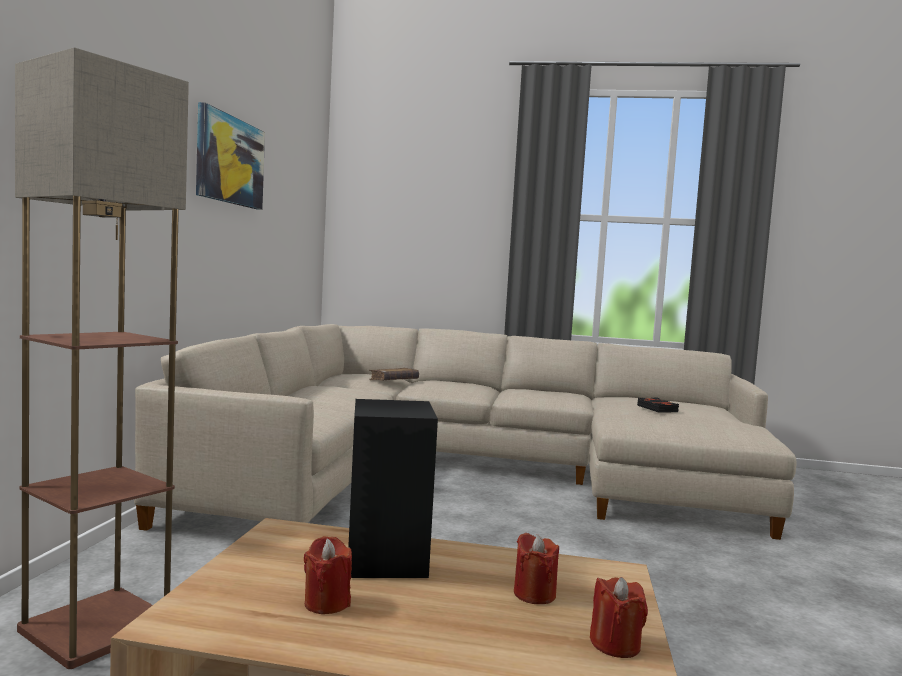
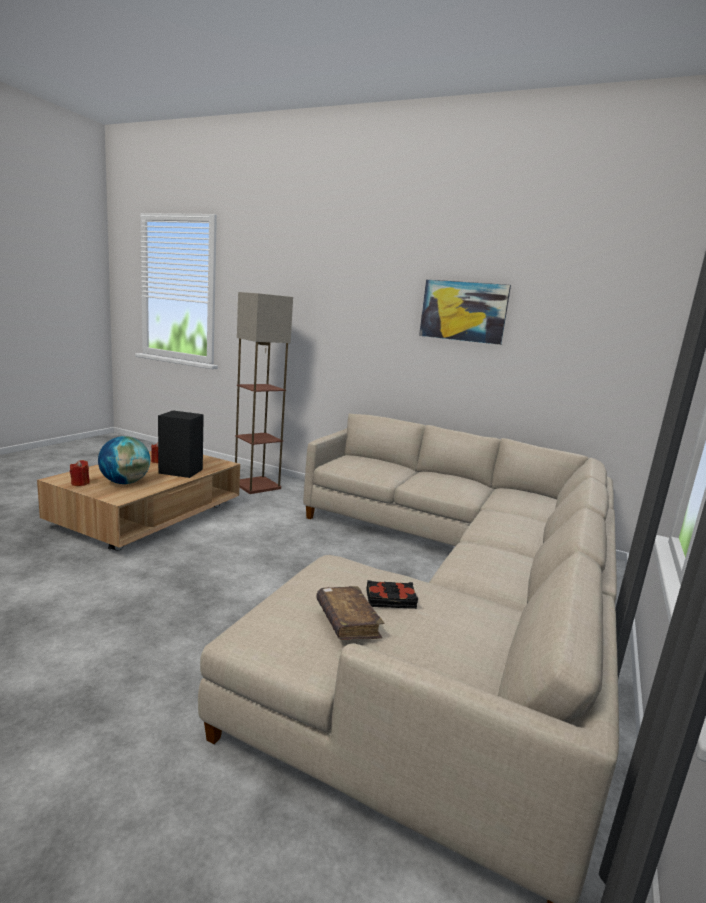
camera: 105 degrees right, 10 degrees up
brown book [369,368,419,380] -> brown book moved to [316,586,384,640]
red candle [514,533,559,604] -> globe [98,436,150,484]

